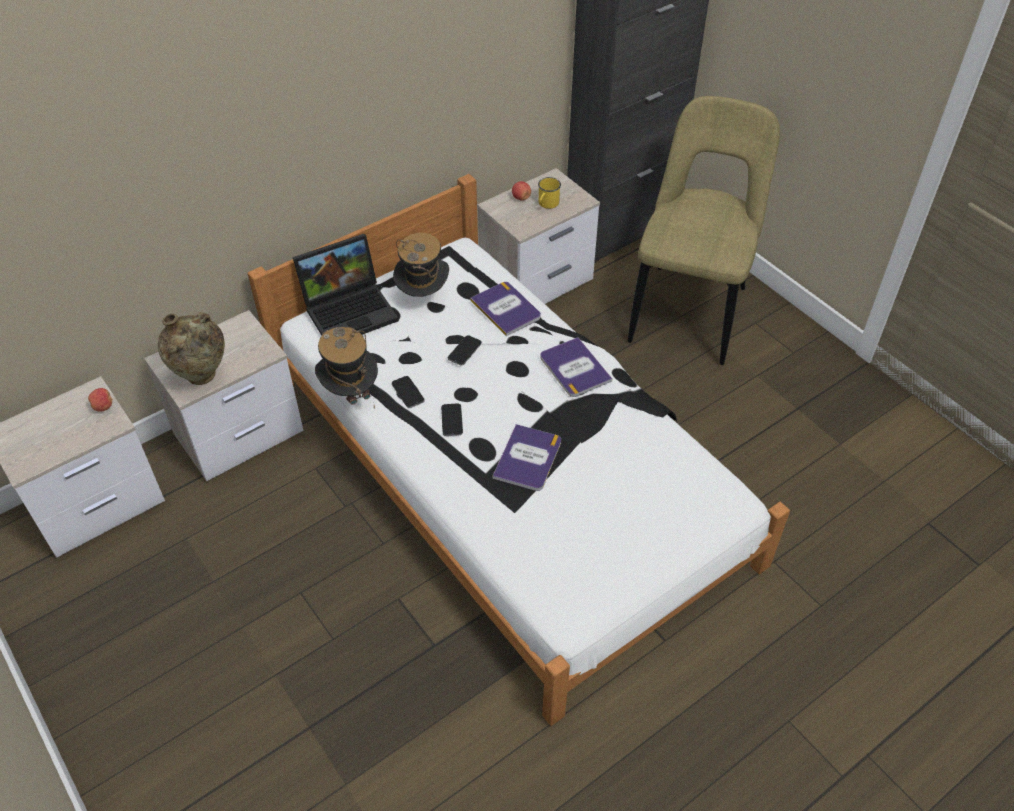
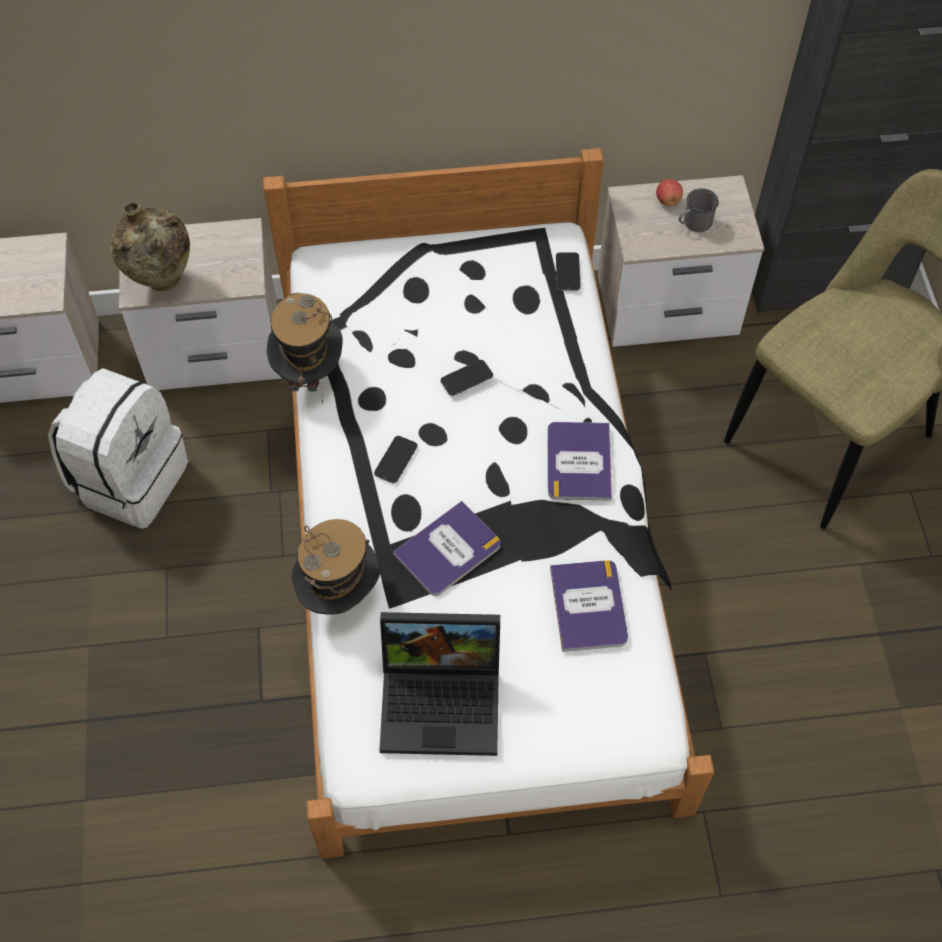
camera: 30 degrees right, 10 degrees up
apple [88,388,113,411] -> none
laptop [293,234,398,336] -> laptop moved to [379,612,500,756]
phone [392,376,425,408] -> phone moved to [556,252,581,291]
hat [393,233,449,297] -> hat moved to [292,519,381,615]
book [470,282,541,336] -> book moved to [550,560,628,652]
yellow mug [538,177,561,209] -> grey mug [679,189,719,232]
none -> white backpack [48,368,188,529]

